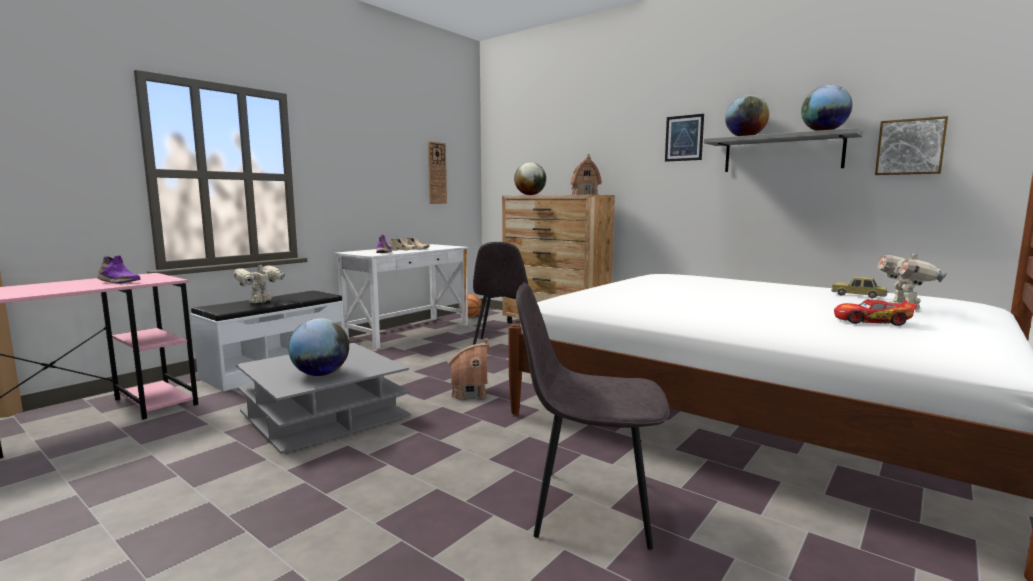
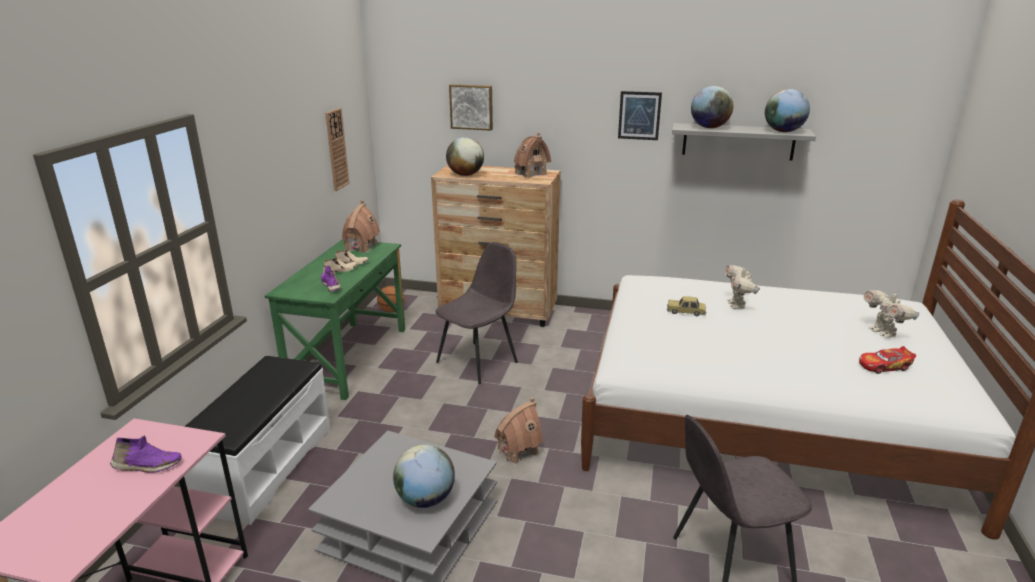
camera: 25 degrees left, 15 degrees up
toy robot [233,261,285,303] -> toy robot moved to [725,265,760,310]
white desk [334,244,469,349] -> green desk [265,239,405,400]
grey chair [473,242,531,345] -> grey chair turned 120 degrees counterclockwise [436,242,518,384]
toy car [831,277,888,298] -> toy car moved to [667,296,707,316]
picture [875,116,948,175] -> picture moved to [449,84,493,131]
none -> toy house [342,200,380,253]

